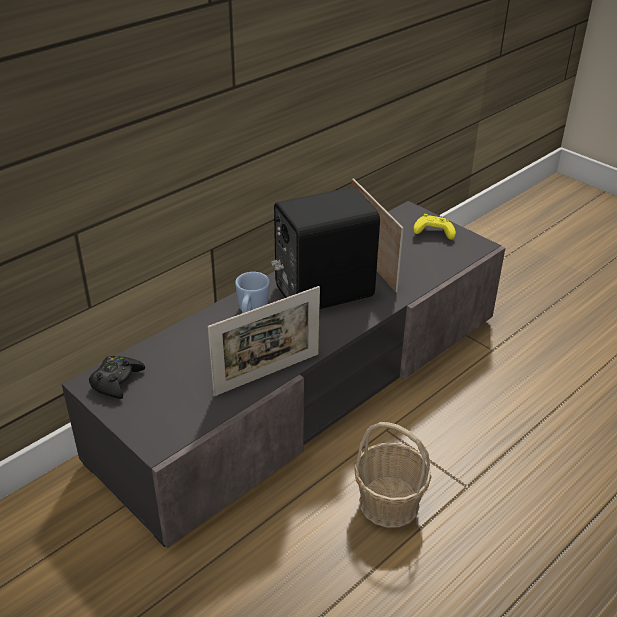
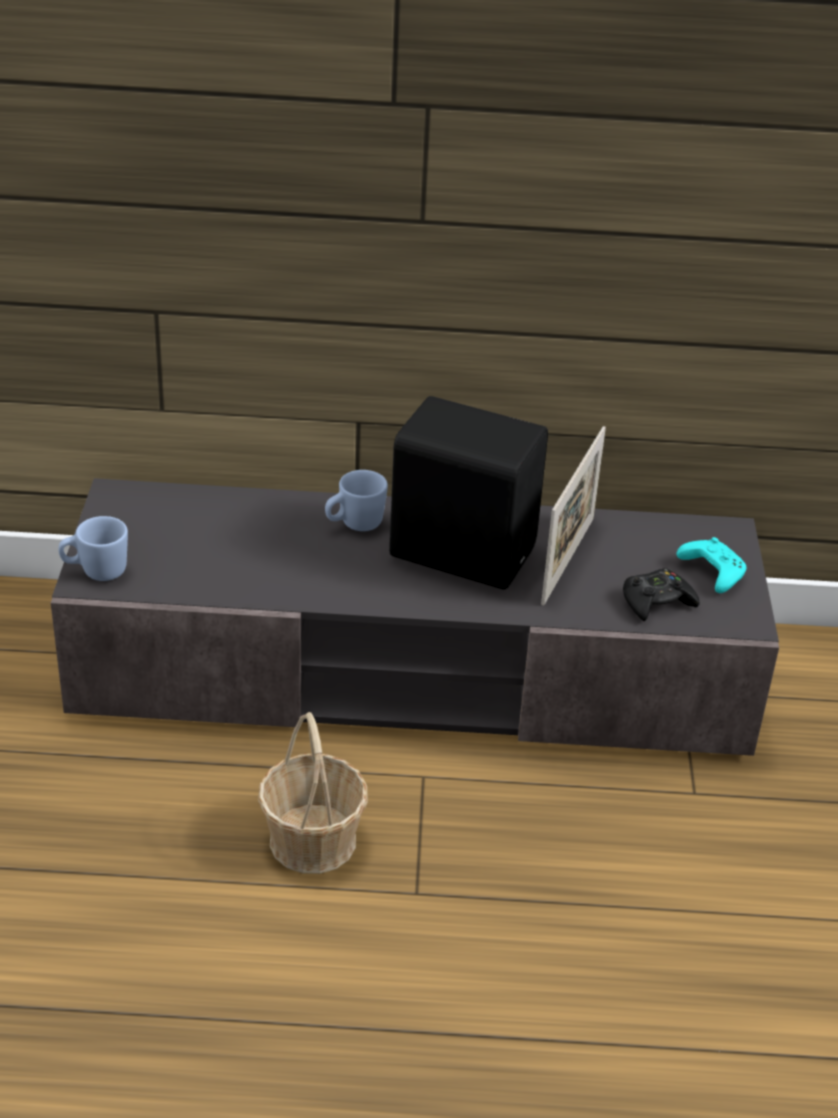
camera: 45 degrees right, 0 degrees up
black game controller [89,355,145,399] -> black game controller moved to [623,568,700,621]
picture frame [208,286,320,396] -> none
yellow game controller [413,214,456,240] -> turquoise game controller [676,537,746,593]
none -> blue mug [59,516,128,581]

